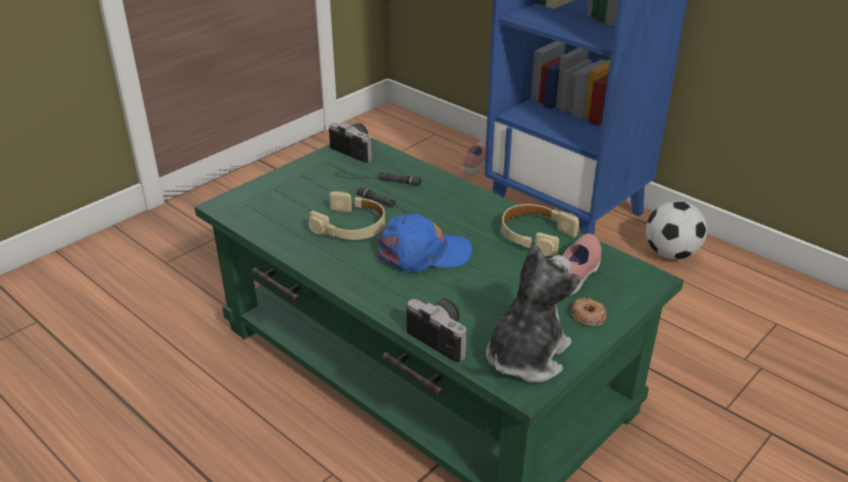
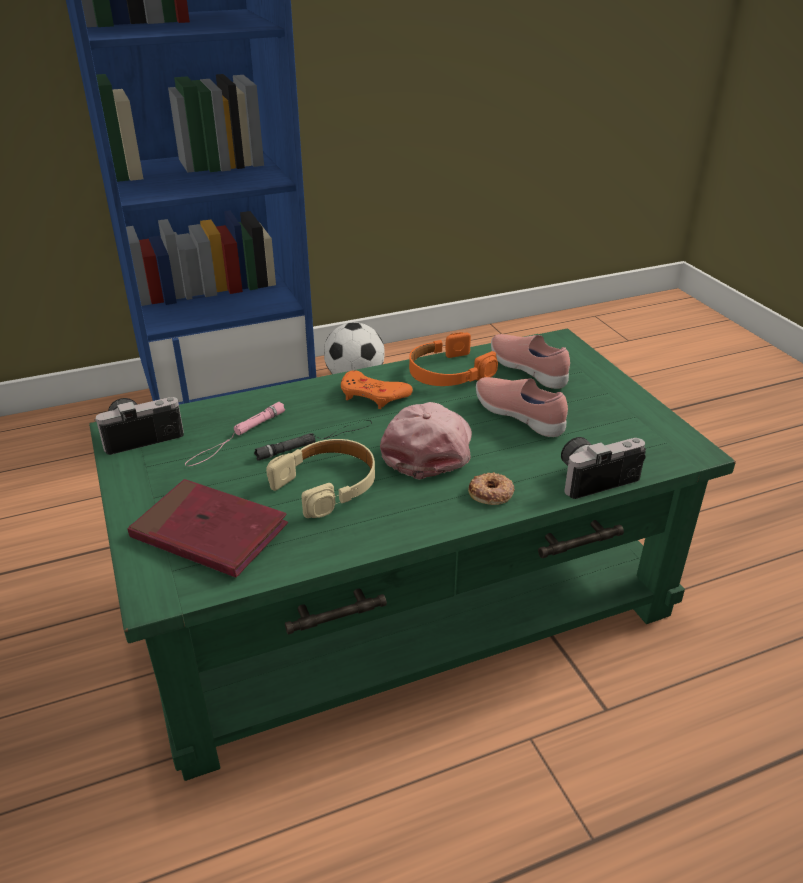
camera: 65 degrees left, 0 degrees up
black flashlight [336,173,422,186] -> pink flashlight [185,402,285,466]
blue cap [376,213,472,273] -> pink cap [380,402,472,480]
pink shoe [462,141,486,175] -> pink shoe moved to [476,377,568,437]
plush toy [486,244,580,383] -> none
beige headphones [502,204,579,257] -> orange headphones [409,332,498,386]
donut [572,297,607,326] -> donut moved to [468,472,515,505]
none -> red book [127,479,288,577]
none -> orange game controller [341,370,413,409]

